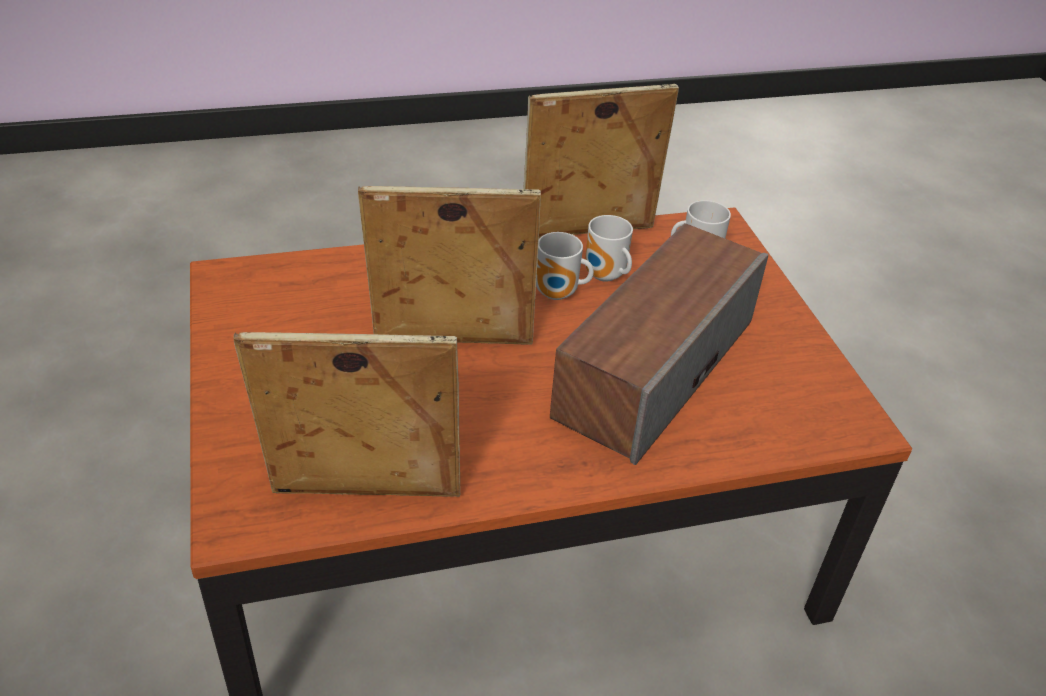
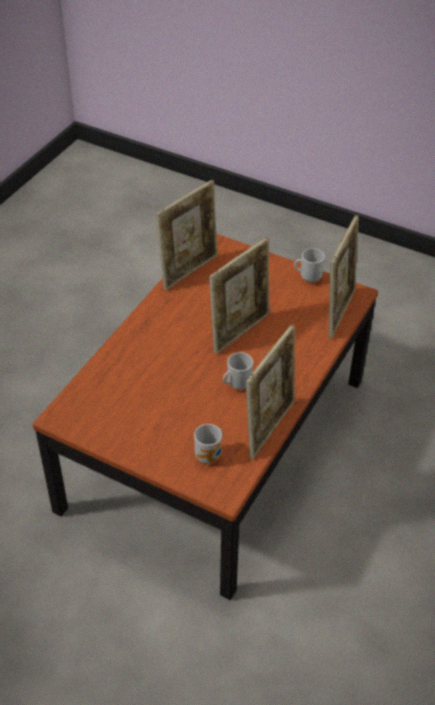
camera: 135 degrees right, 5 degrees up
speaker [550,223,768,465] -> none
mug [585,215,633,281] -> mug moved to [294,248,325,283]
none -> picture frame [329,215,359,339]

